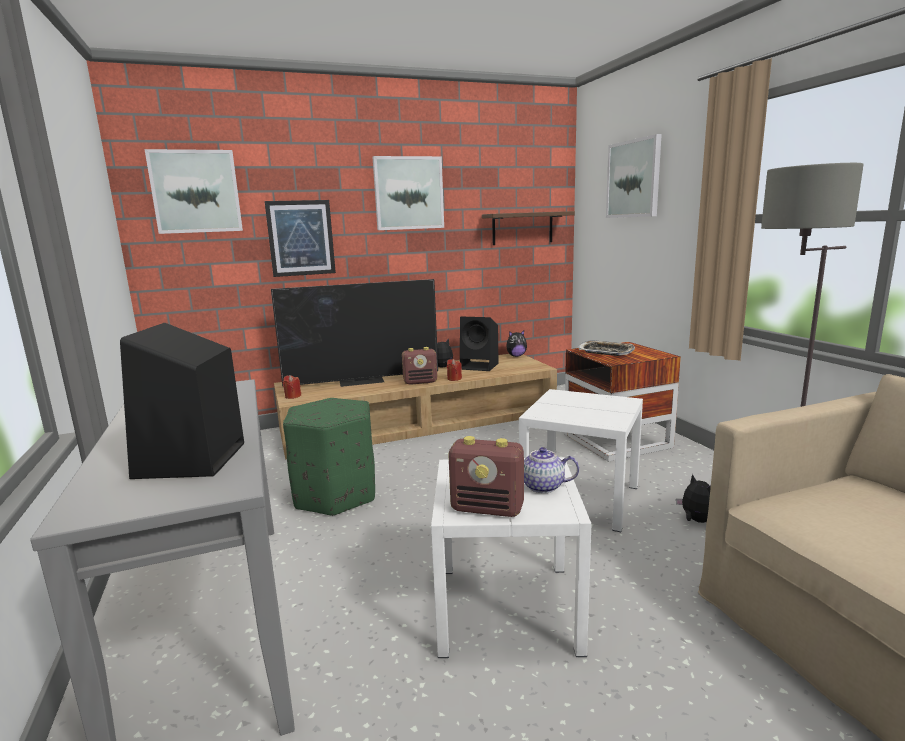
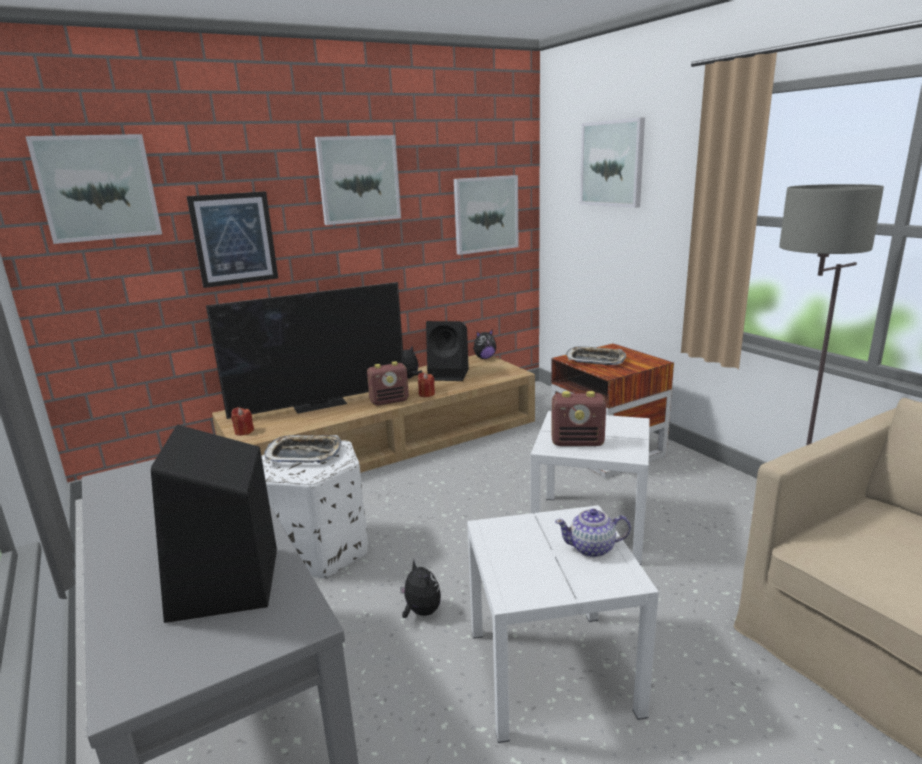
camera: 10 degrees left, 5 degrees up
green ottoman [283,398,375,517] -> white ottoman [261,440,368,579]
radio [449,436,524,517] -> radio moved to [551,391,606,446]
shelf [482,211,575,245] -> picture [454,175,519,255]
plush toy [676,474,711,523] -> plush toy moved to [400,560,441,618]
none -> tray [264,435,342,463]

